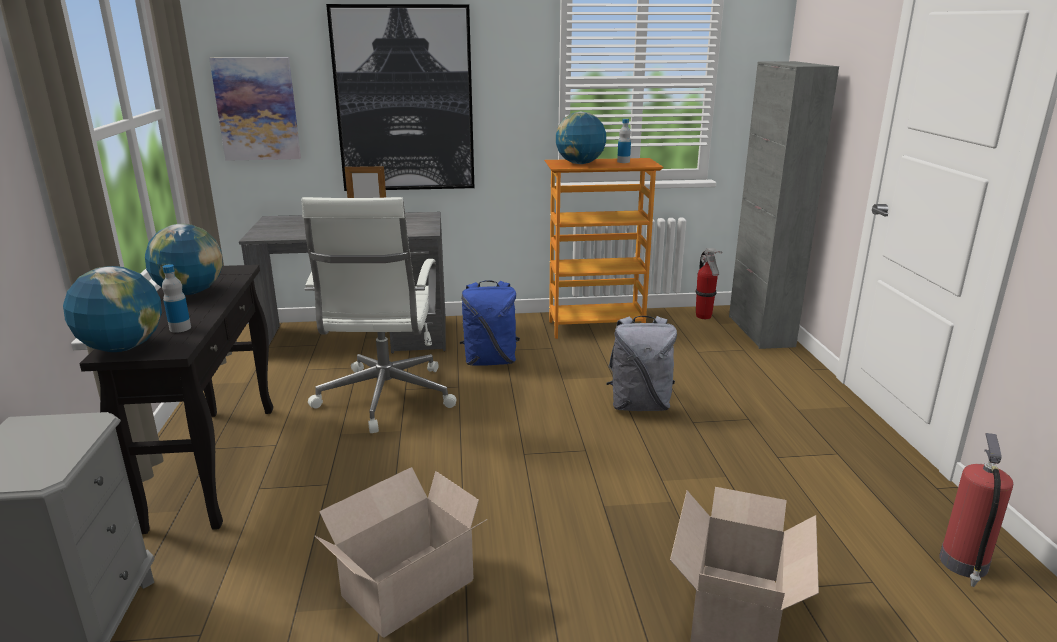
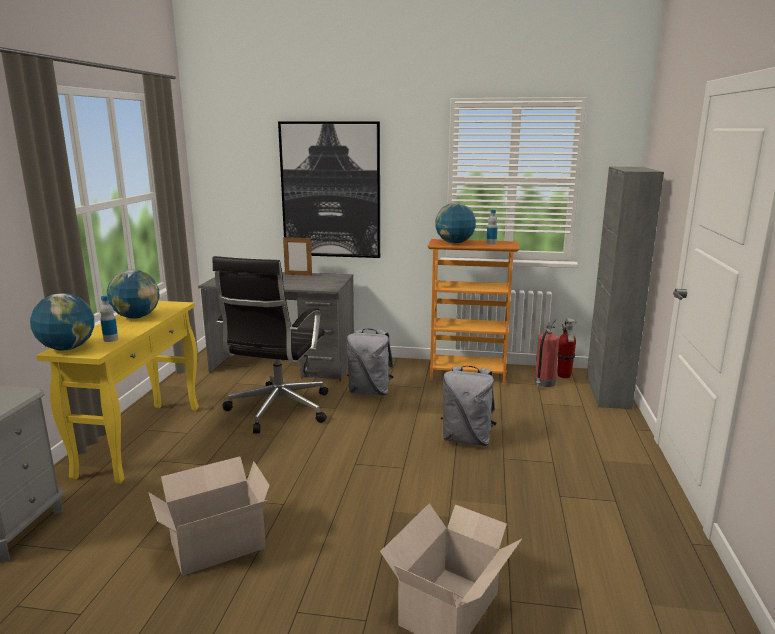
camera: 15 degrees right, 5 degrees down
black console table [79,265,273,534] -> yellow console table [36,301,199,484]
picture [209,57,301,161] -> none
white office chair [301,197,456,433] -> black office chair [212,256,328,434]
blue backpack [460,280,520,366] -> grey backpack [346,329,394,396]
fire extinguisher [939,433,1013,587] -> fire extinguisher moved to [534,318,559,387]

